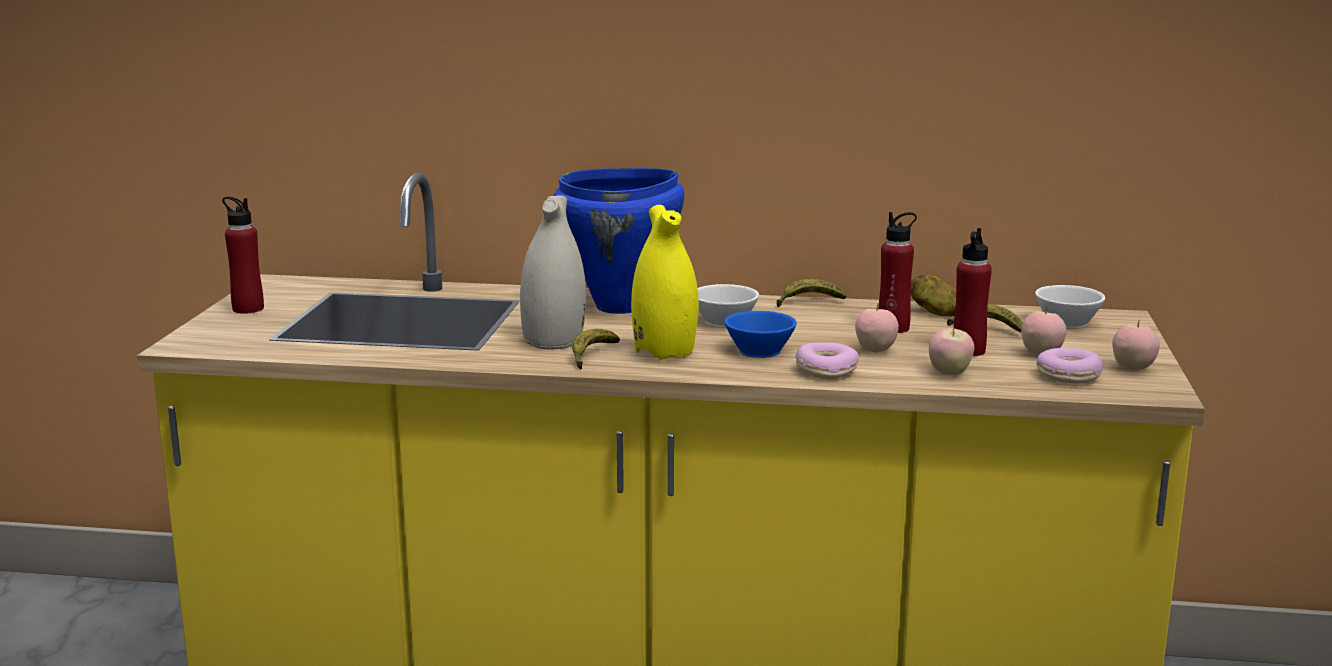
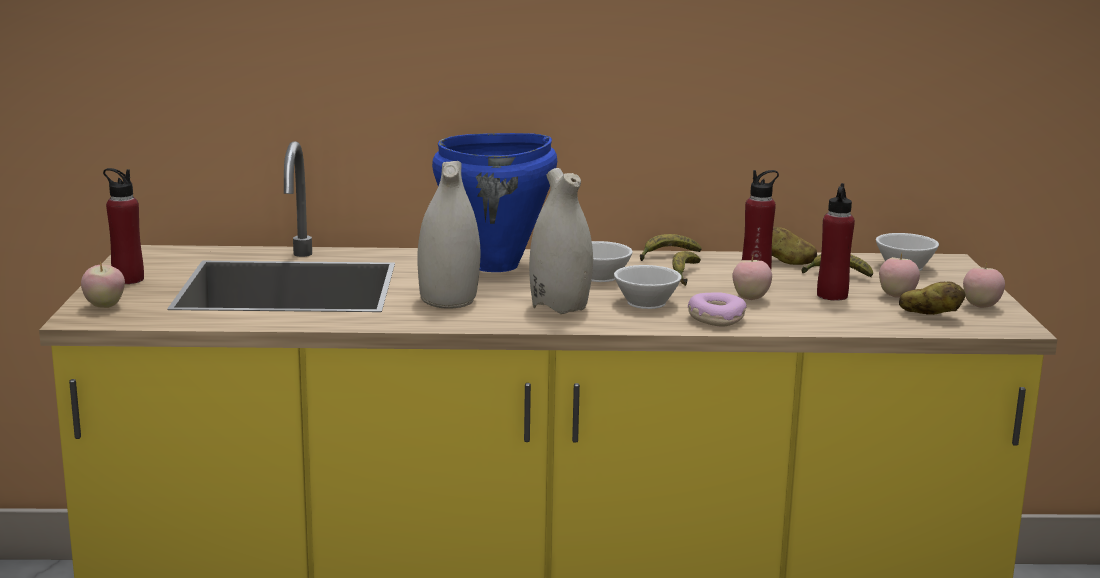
camera: 10 degrees left, 0 degrees up
banana [572,329,620,370] -> banana moved to [672,251,701,286]
yellow vase [631,205,699,360] -> white vase [529,168,593,314]
blue cup [724,311,797,358] -> white cup [614,265,681,309]
apple [929,325,974,375] -> apple moved to [81,261,125,308]
donut [1036,348,1103,384] -> potato [899,281,965,315]

